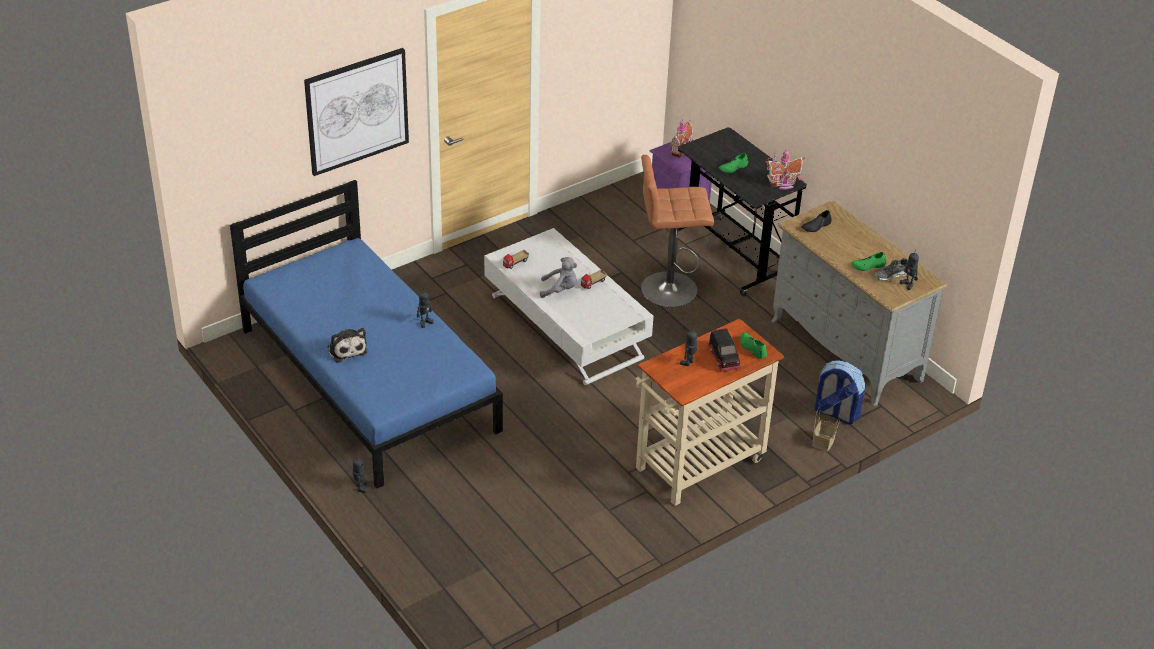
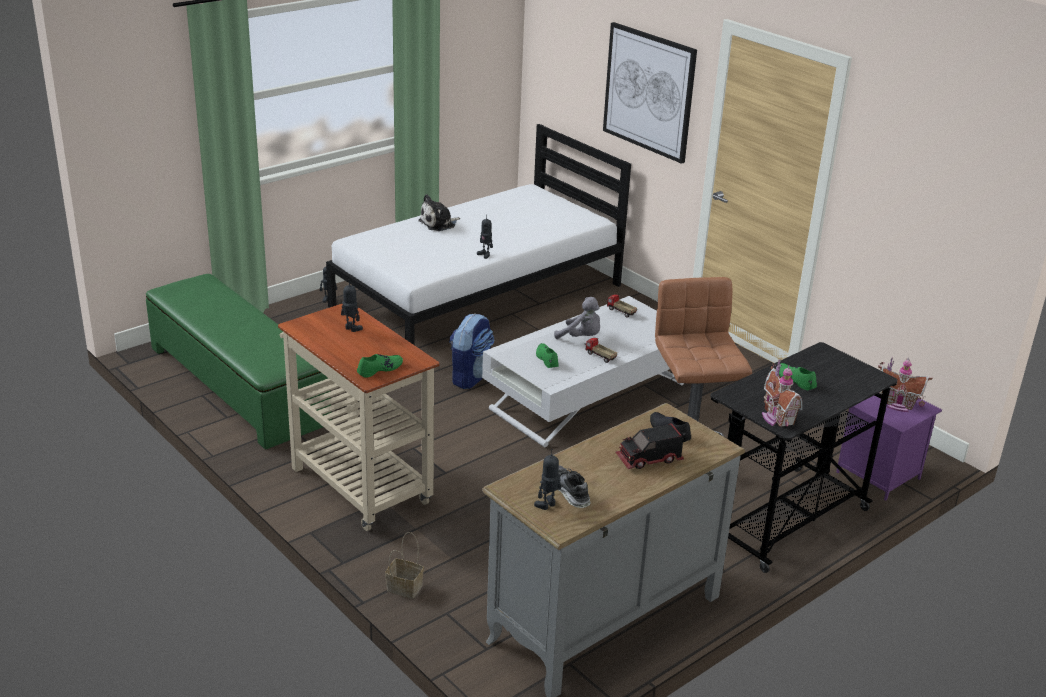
camera: 85 degrees right, 10 degrees down
blue bed [230,180,503,488] -> white bed [326,124,631,345]
grey plush toy [540,257,577,298] -> grey plush toy turned 60 degrees counterclockwise [554,297,600,339]
toy truck [707,328,742,372] -> toy truck moved to [616,423,684,469]
backpack [814,360,865,424] -> backpack moved to [449,313,495,389]
green shoe [851,252,886,271] -> green shoe moved to [536,343,559,368]
none -> green bench [146,274,332,449]

